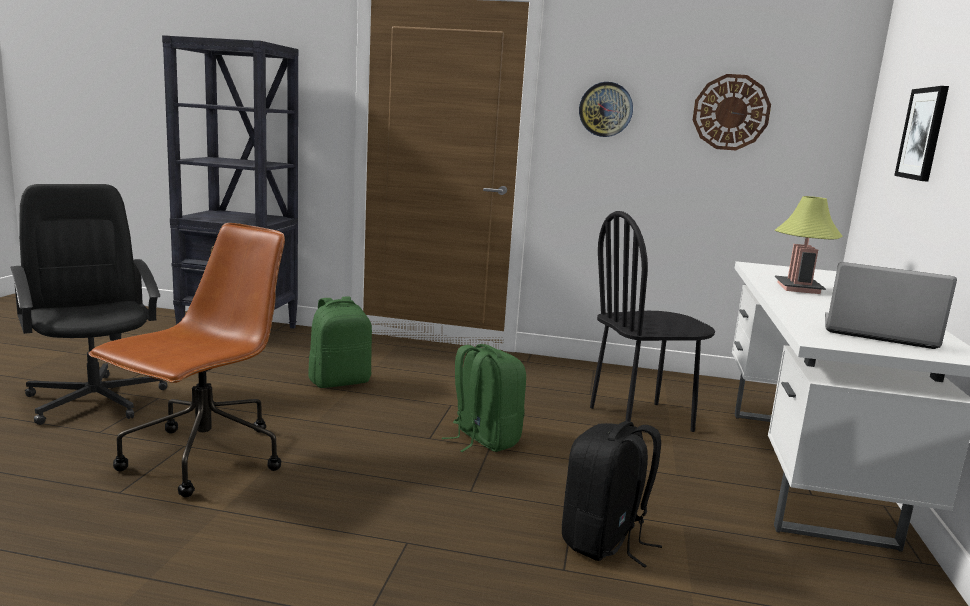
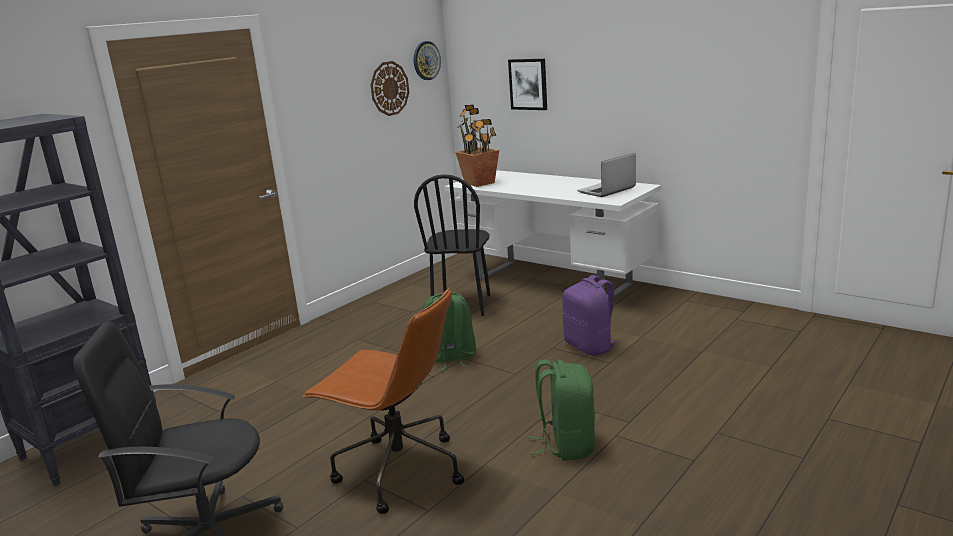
camera: 60 degrees left, 5 degrees up
brown office chair [88,223,285,498] -> brown office chair turned 150 degrees clockwise [302,288,464,514]
green backpack [308,296,372,388] -> green backpack moved to [528,359,595,461]
black backpack [562,421,662,568] -> purple backpack [563,275,621,356]
wall clock [579,82,633,137] -> wall clock moved to [414,41,441,80]
table lamp [775,196,842,294] -> none
none -> potted plant [456,105,499,187]

